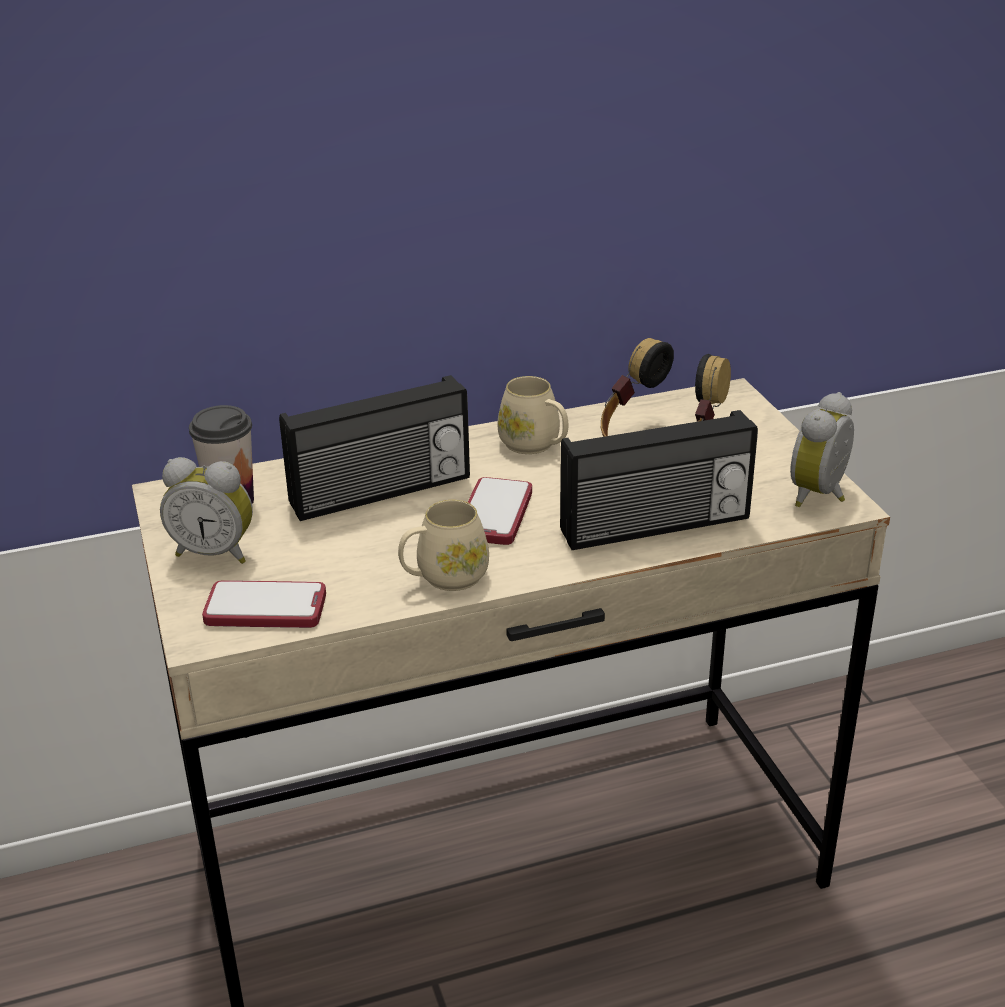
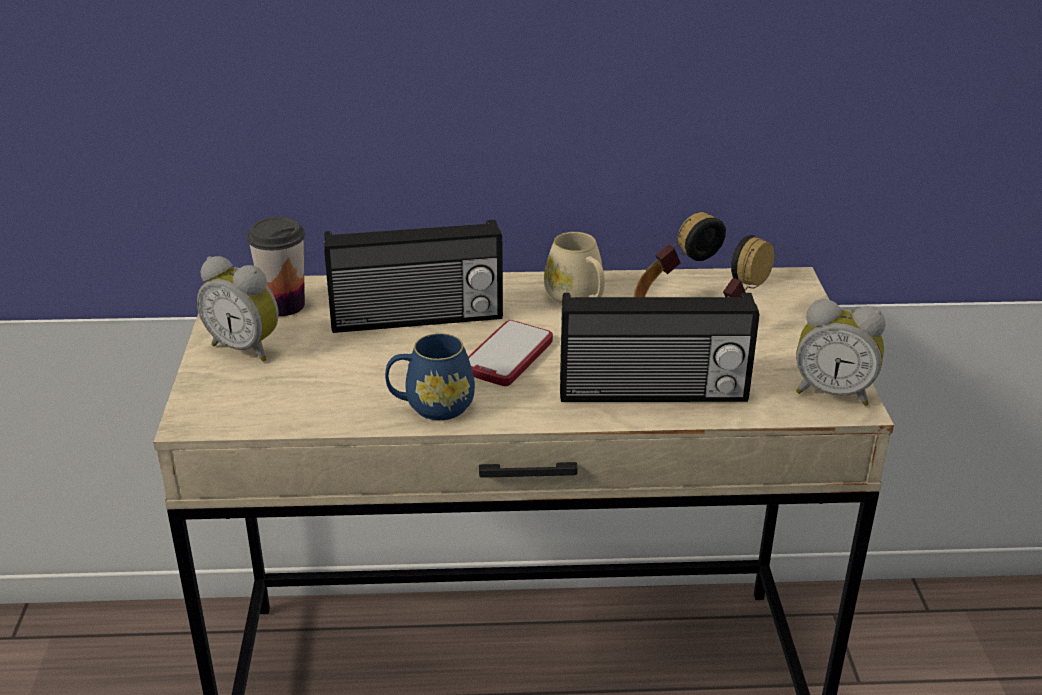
camera: 15 degrees right, 0 degrees up
phone [202,580,326,628] -> none
beige mug [398,500,489,591] -> blue mug [385,333,475,420]
alarm clock [790,392,854,507] -> alarm clock turned 120 degrees counterclockwise [796,299,886,406]

